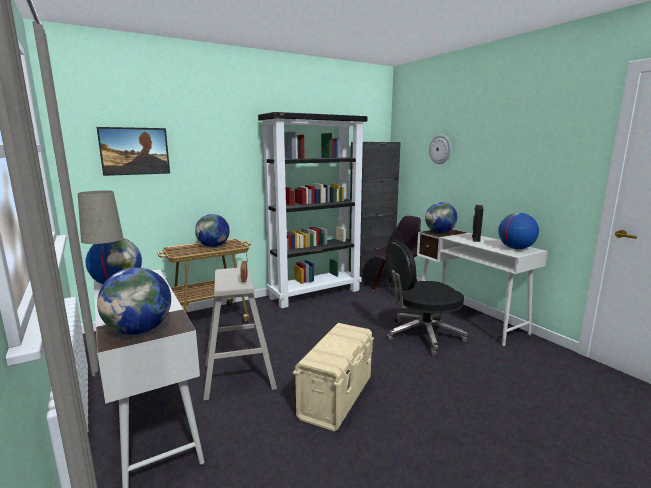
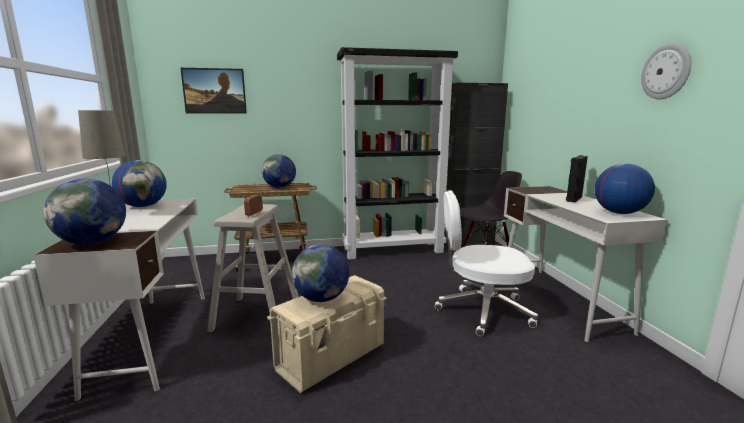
camera: 20 degrees right, 0 degrees up
black office chair [386,240,468,356] -> white office chair [435,190,538,336]
globe [425,202,457,233] -> globe moved to [292,244,349,302]
wall clock [429,134,451,164] -> wall clock moved to [641,43,691,99]

